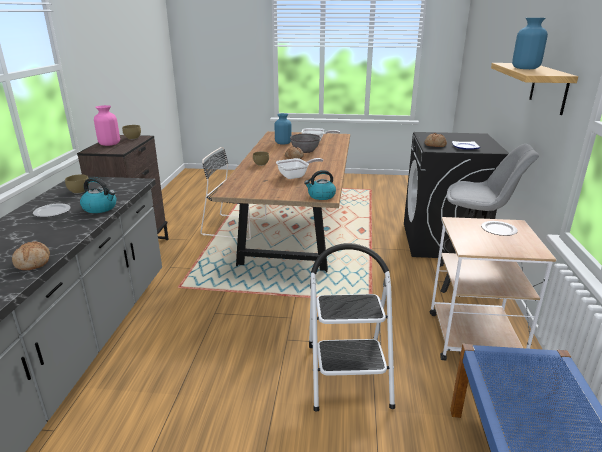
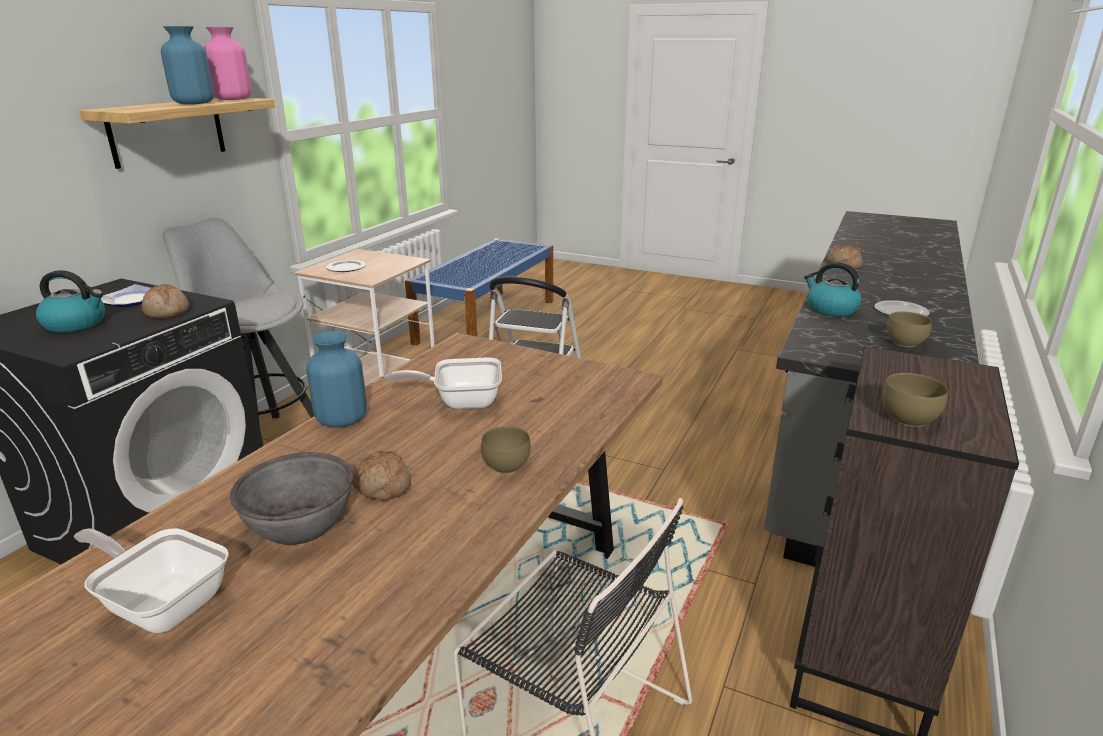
camera: 160 degrees left, 0 degrees up
pink vase [94,105,120,146] -> pink vase moved to [204,27,251,100]
blue vase [275,113,292,145] -> blue vase moved to [306,331,367,428]
kettle [304,170,336,200] -> kettle moved to [36,270,105,333]

